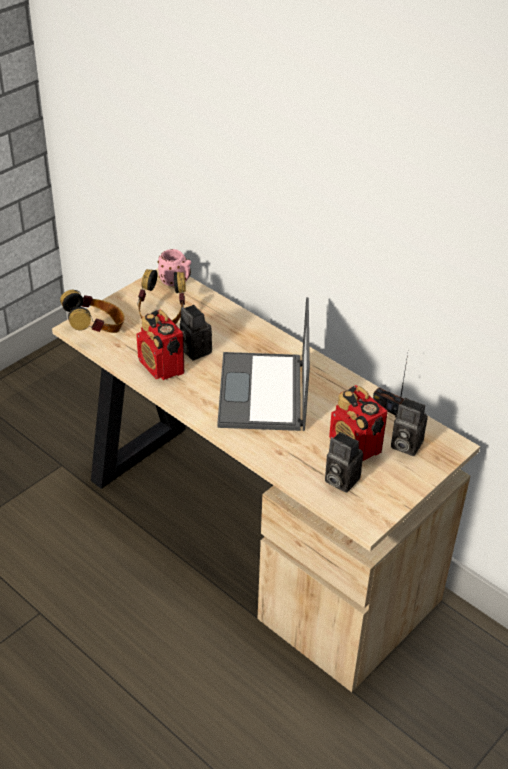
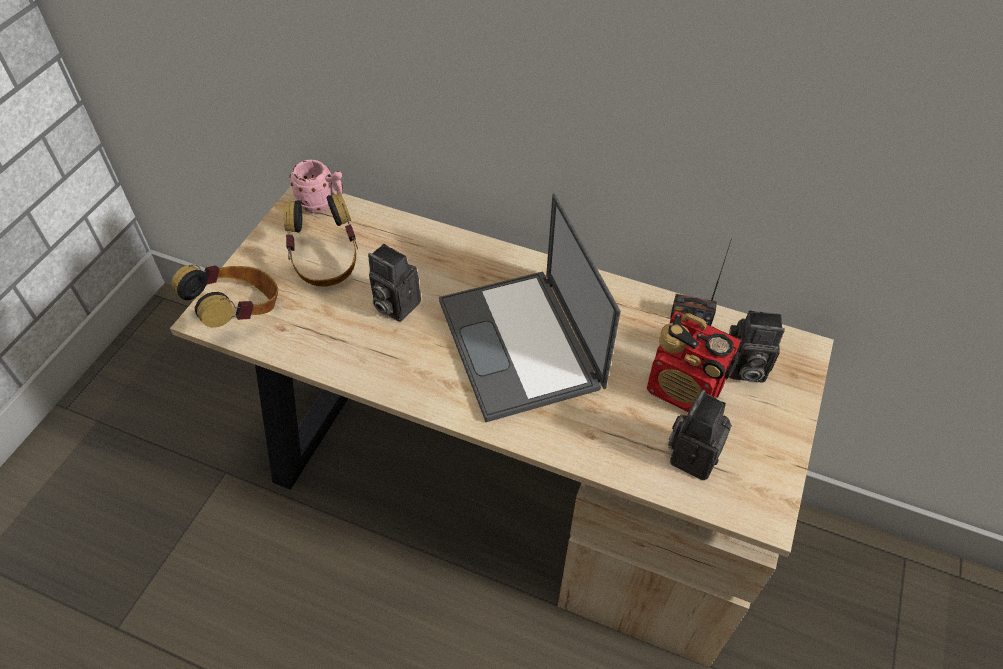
camera: 20 degrees left, 10 degrees up
radio [137,310,184,380] -> none
camera [325,432,363,493] -> camera turned 105 degrees clockwise [668,390,732,480]

